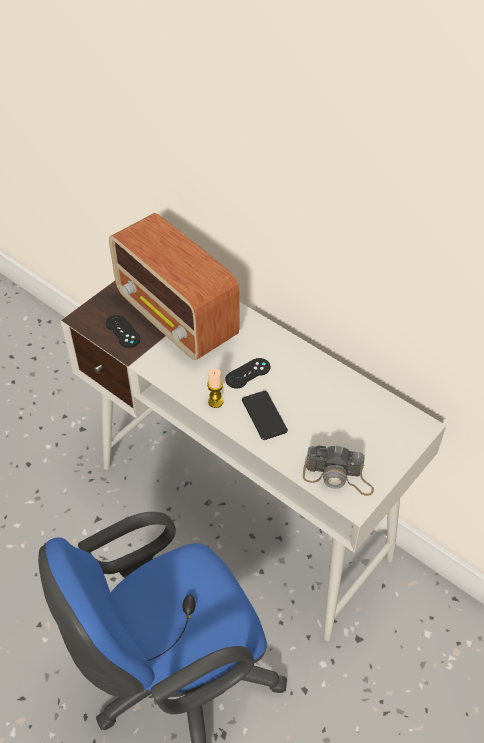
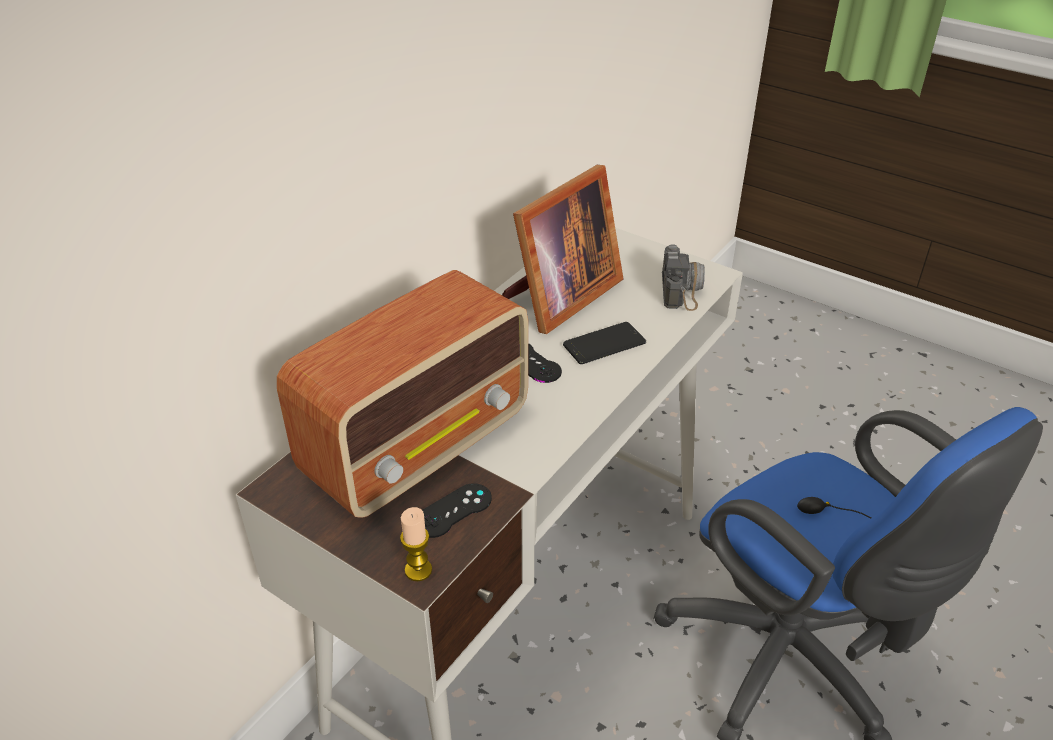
camera: 95 degrees left, 10 degrees down
candle [207,369,223,408] -> candle moved to [400,507,432,581]
none -> picture frame [502,165,623,334]

